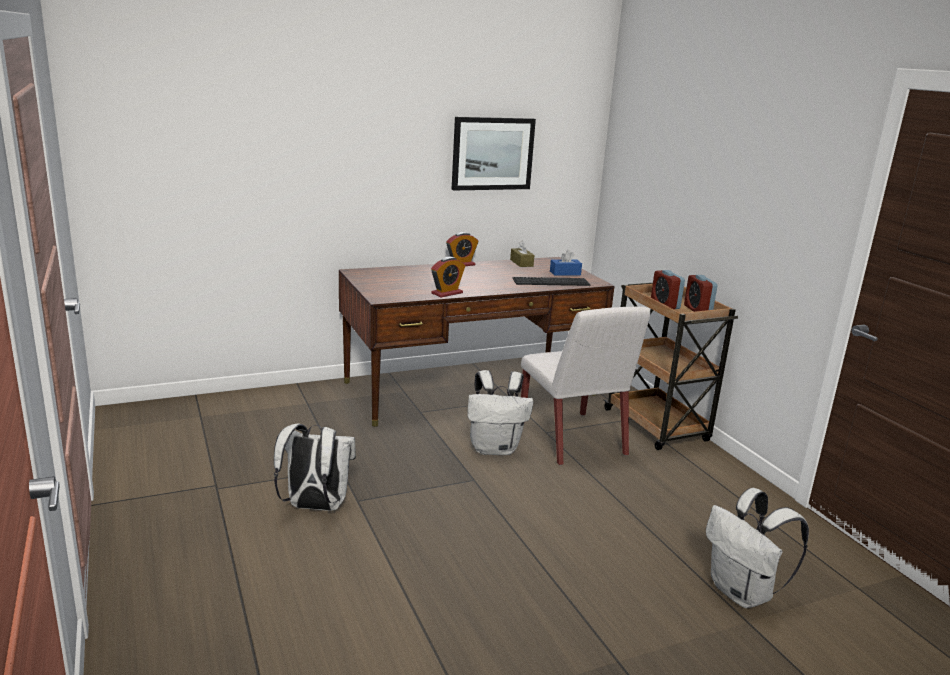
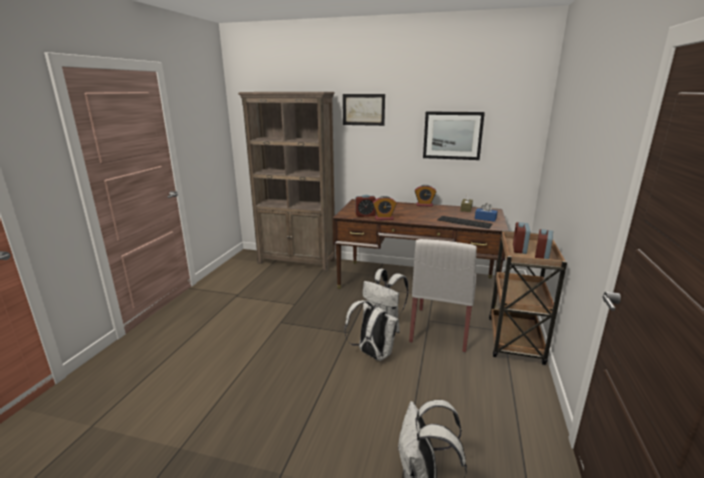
camera: 40 degrees right, 0 degrees up
white backpack [274,423,356,511] -> white backpack moved to [344,300,400,361]
none -> brown bookcase [238,92,336,272]
none -> picture [343,94,385,126]
none -> alarm clock [355,195,376,217]

